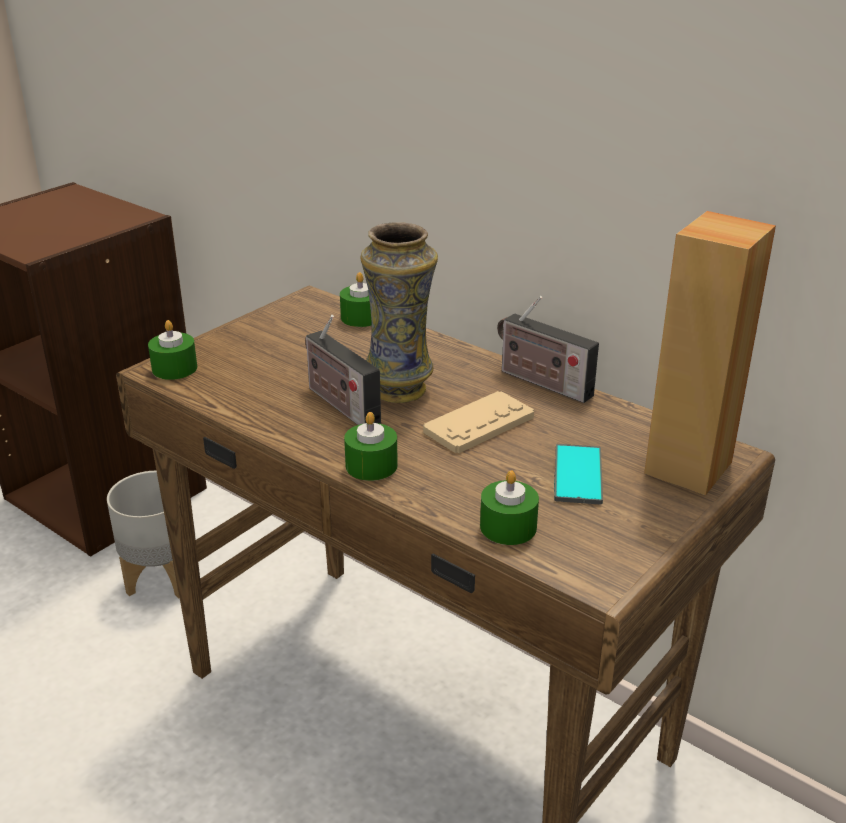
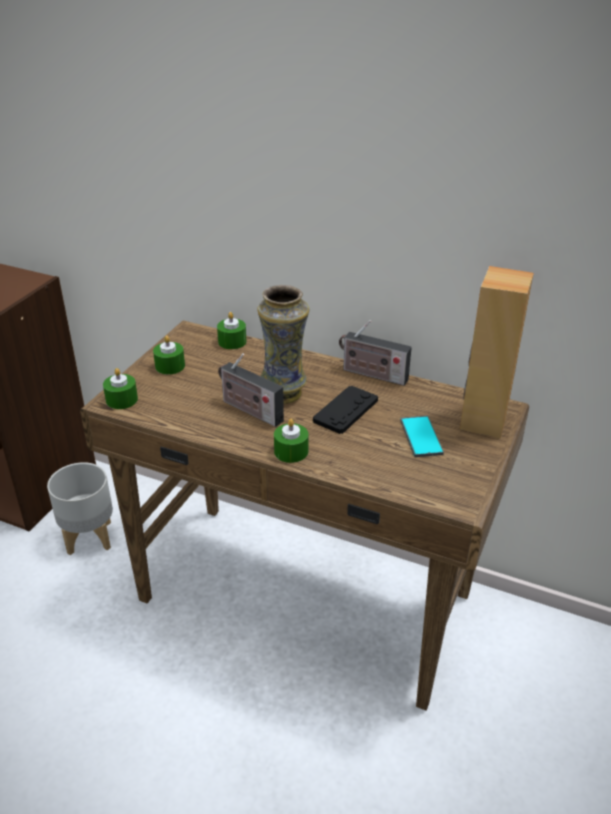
camera: 15 degrees left, 5 degrees up
beige game controller [423,391,534,453] -> black game controller [313,386,378,434]
green candle [480,470,539,545] -> green candle moved to [153,335,185,375]

